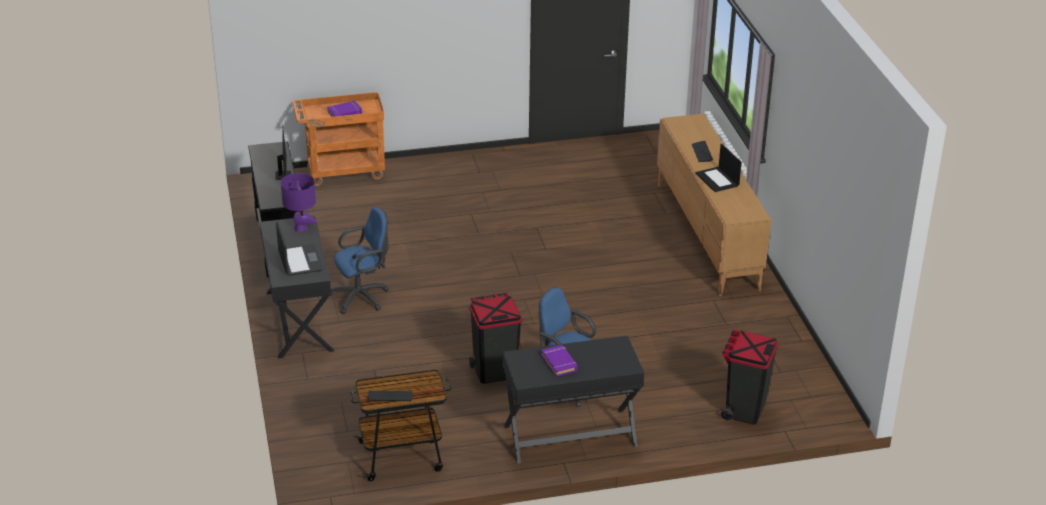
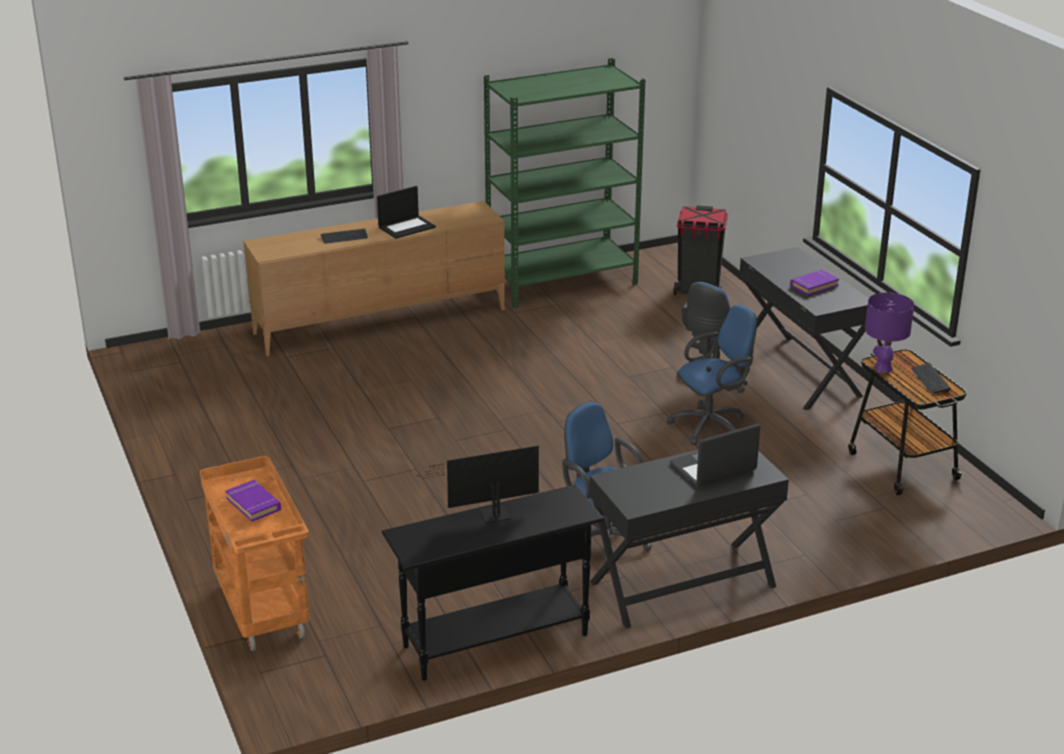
camera: 100 degrees left, 5 degrees down
purple table lamp [281,173,317,232] -> purple table lamp moved to [865,293,914,373]
black trash can [469,292,522,384] -> blue office chair [667,305,757,445]
none -> green bookcase [484,58,645,308]

